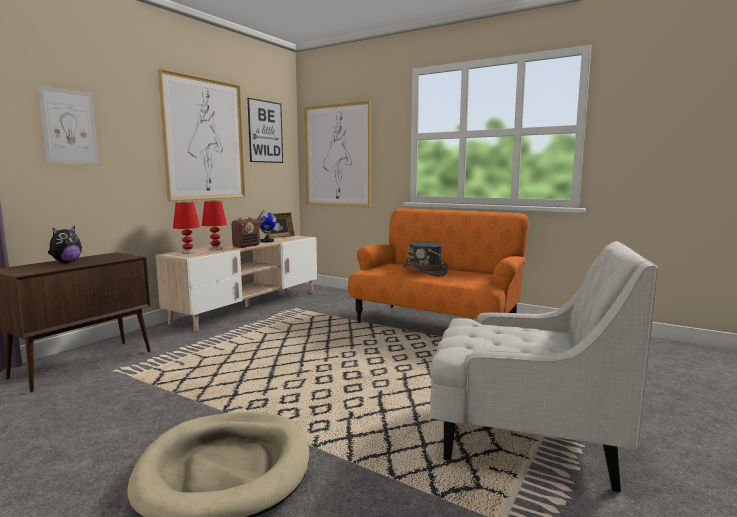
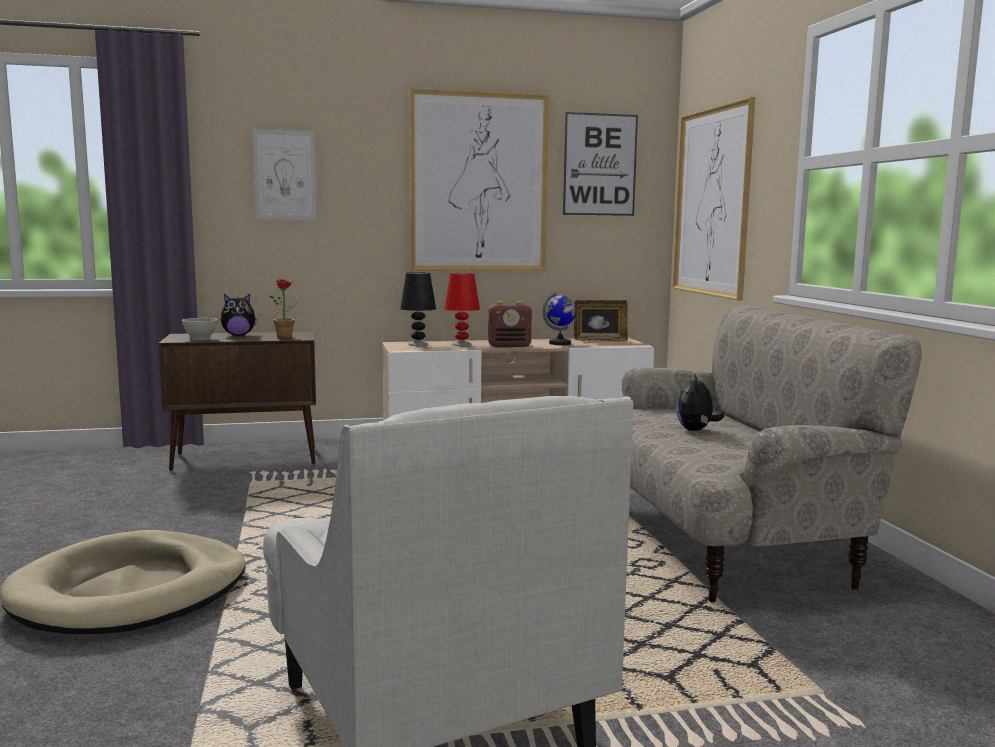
camera: 45 degrees right, 0 degrees up
red table lamp [173,202,200,254] -> black table lamp [400,272,436,346]
orange sofa [348,208,529,323] -> beige sofa [622,306,922,603]
grey hat [403,242,448,276] -> plush toy [676,375,724,431]
none -> white bowl [182,318,218,341]
none -> potted plant [270,279,302,339]

